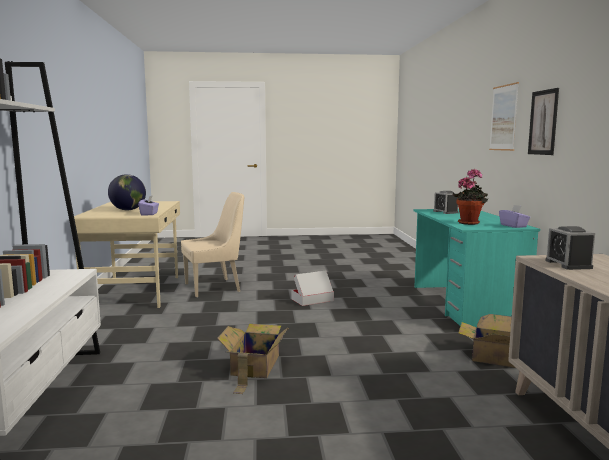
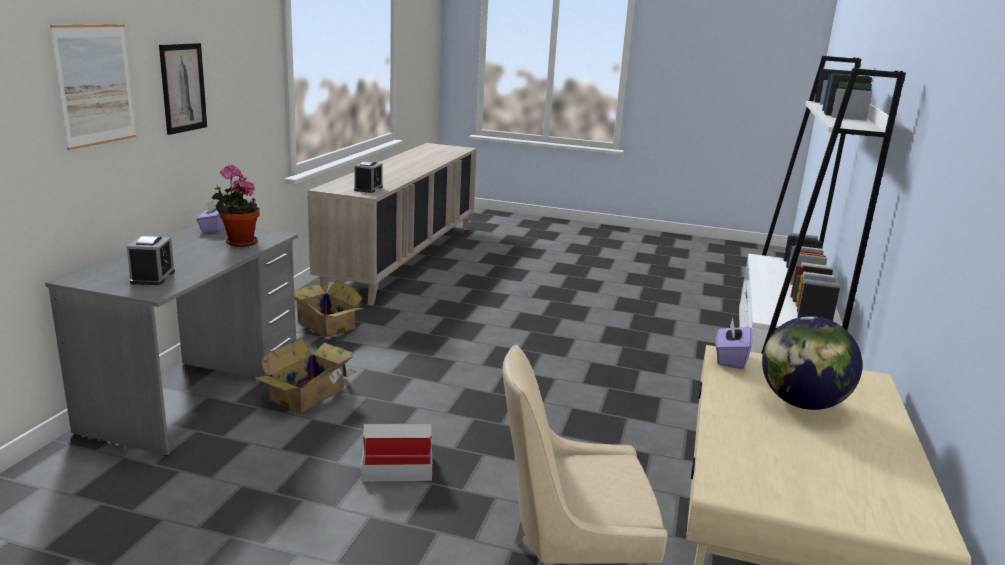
camera: 160 degrees left, 10 degrees up
cardboard box [217,324,289,394] -> cardboard box moved to [254,338,358,413]
turquoise desk [414,209,540,328] -> grey desk [45,224,298,456]

